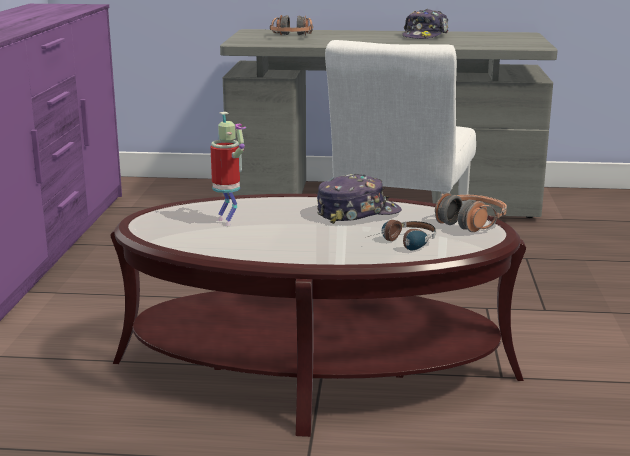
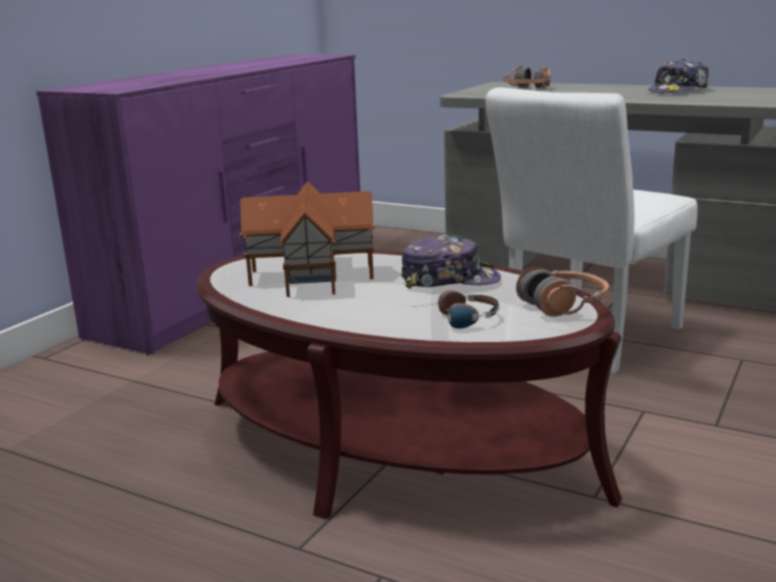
camera: 25 degrees right, 0 degrees up
toy robot [210,112,246,226] -> toy house [240,181,376,297]

